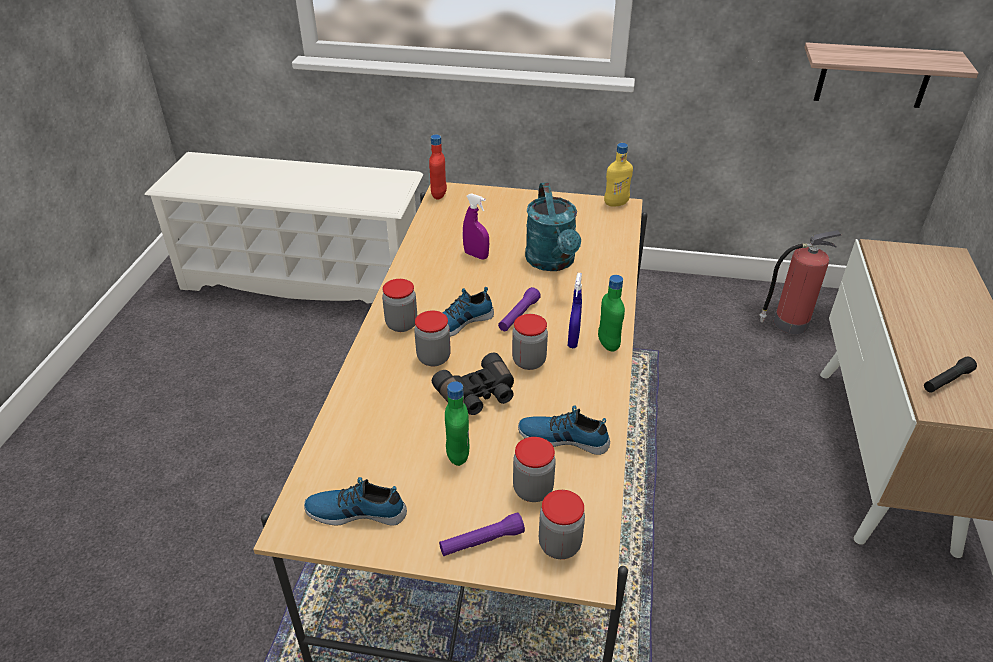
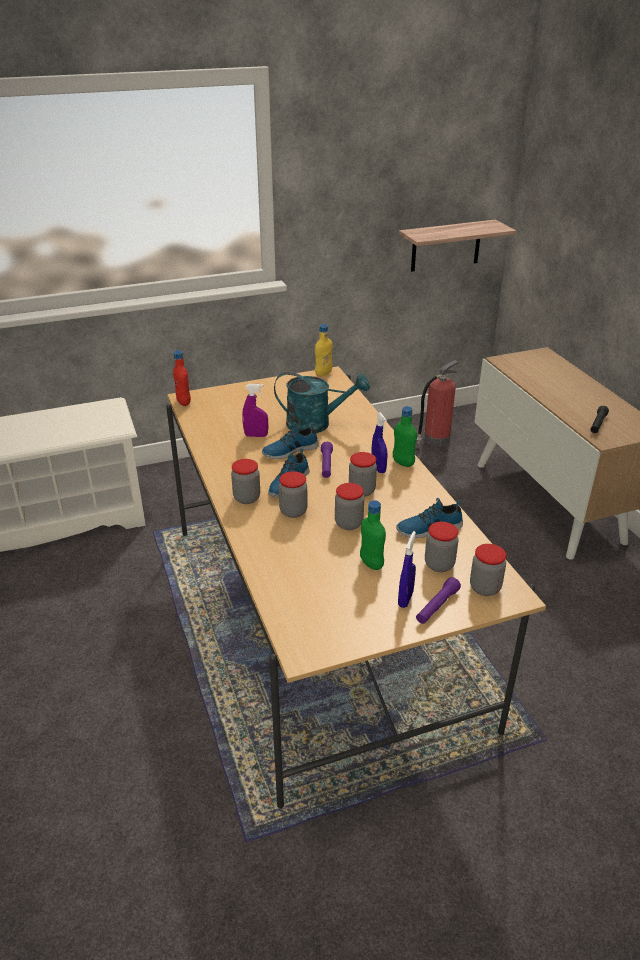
camera: 30 degrees left, 5 degrees down
shoe [304,477,407,526] -> shoe moved to [262,422,319,459]
black binoculars [432,352,514,415] -> jar [335,483,364,530]
turquoise watering can [525,182,581,271] -> turquoise watering can turned 45 degrees counterclockwise [274,372,370,433]
none -> blue spray bottle [398,531,416,608]

